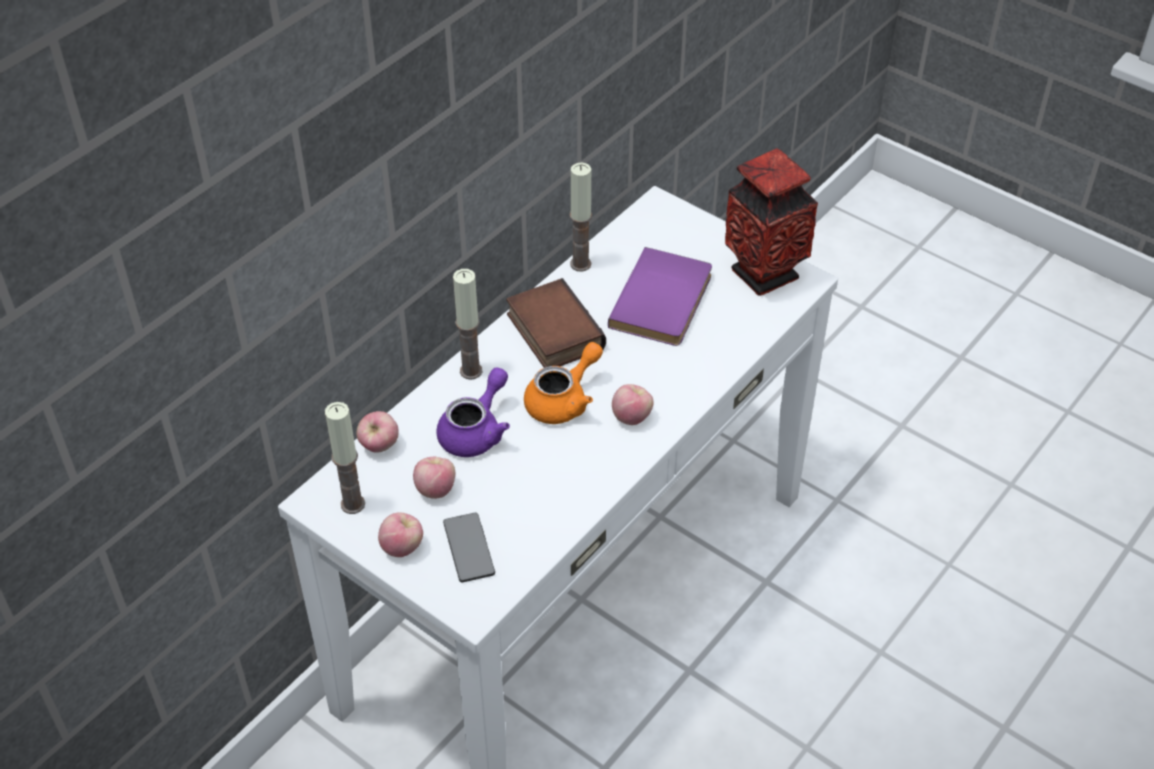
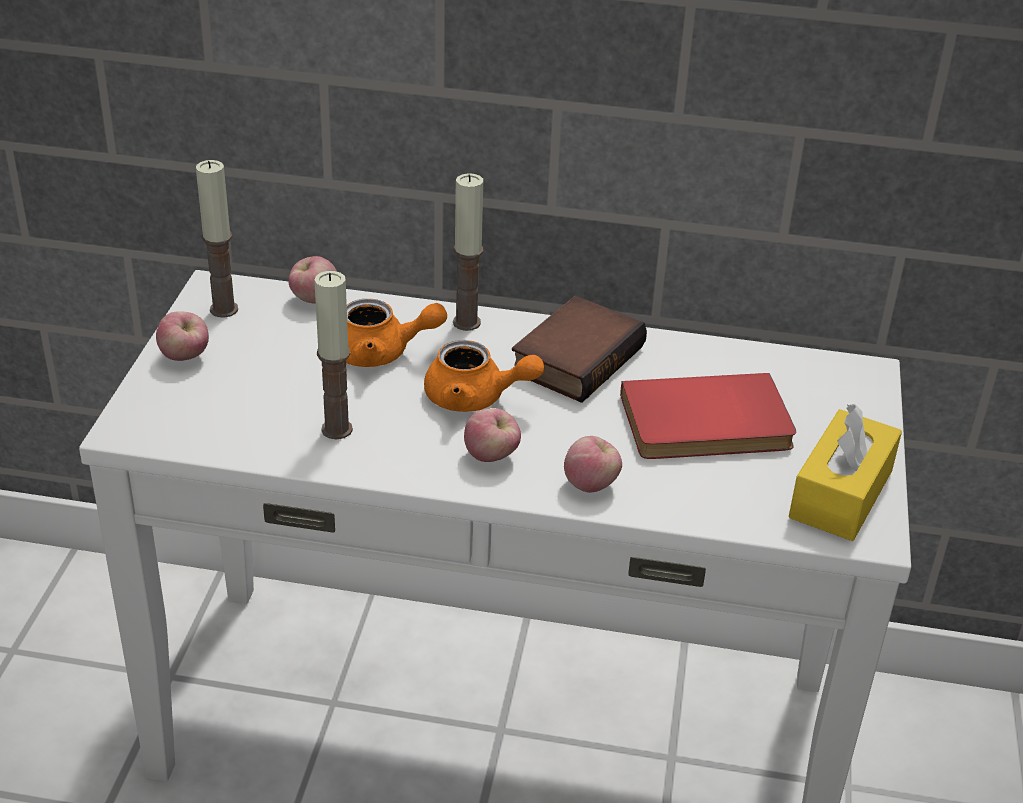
camera: 60 degrees right, 10 degrees down
apple [413,457,455,499] -> apple moved to [564,436,622,493]
purple teapot [436,367,510,457] -> orange teapot [346,299,447,367]
phone [443,513,495,582] -> none
candle [570,162,592,272] -> candle moved to [314,271,353,439]
purple book [608,247,712,346] -> red book [620,373,796,459]
vase [725,148,818,296] -> yellow tissue box [789,404,902,541]

